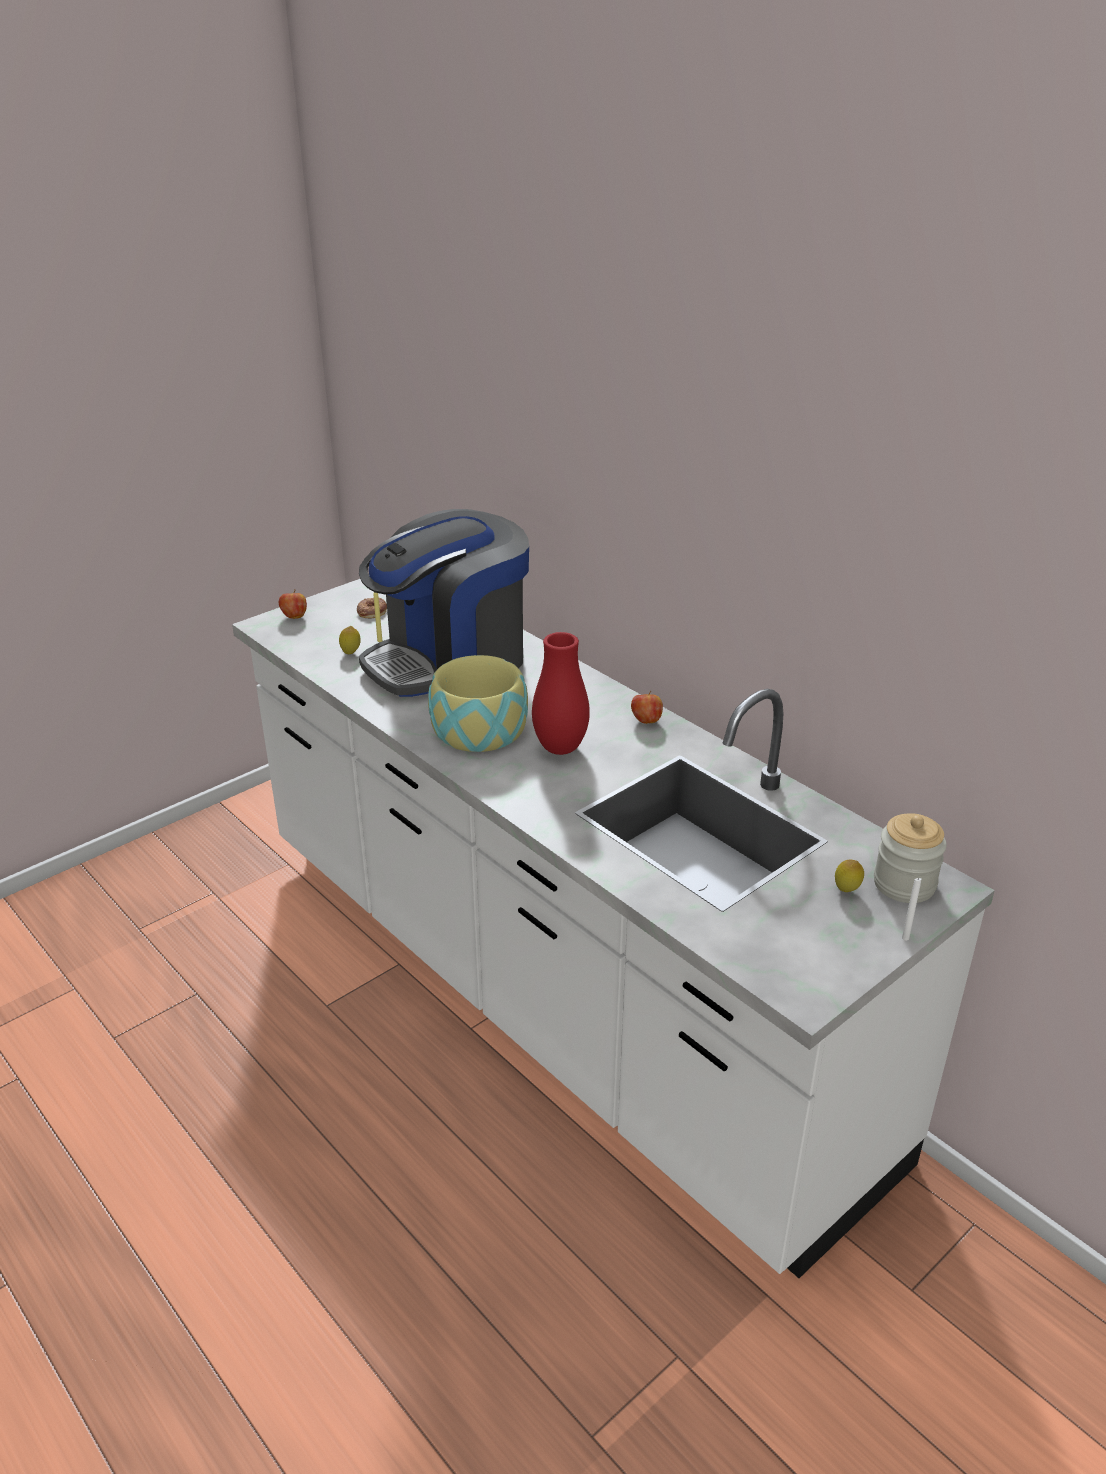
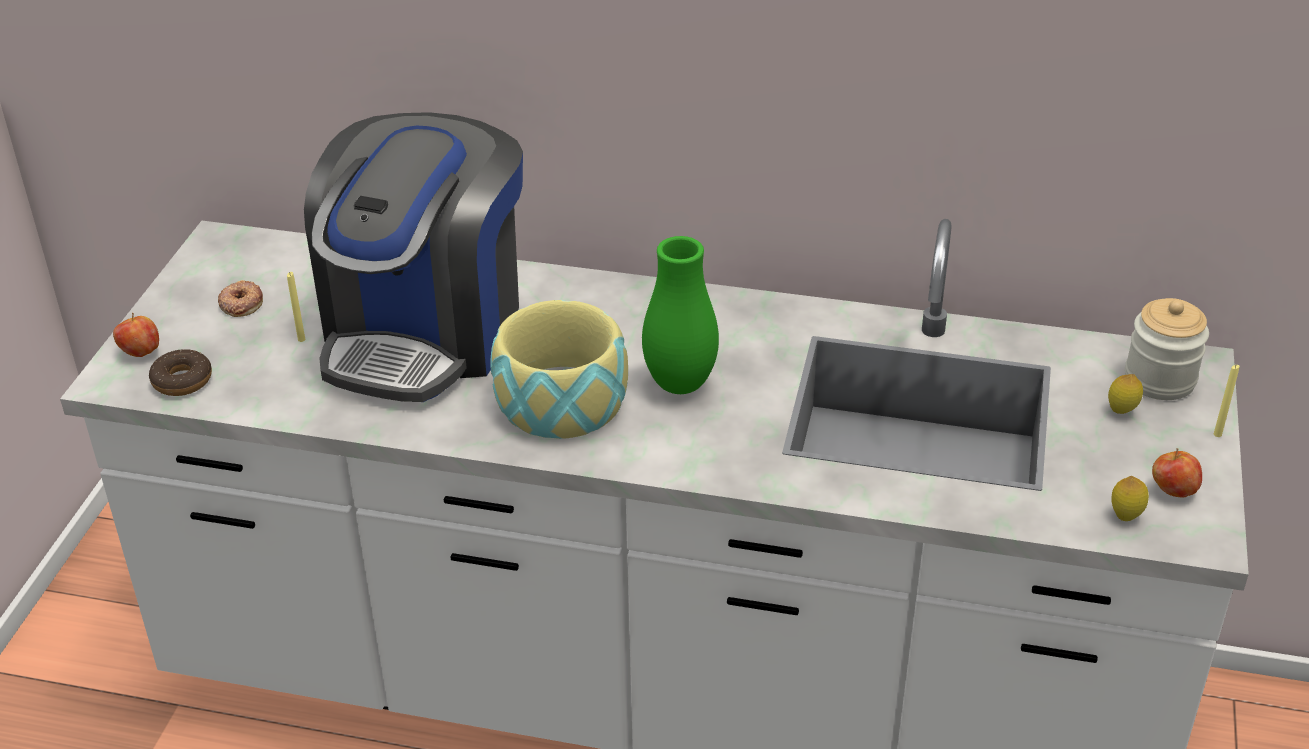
camera: 35 degrees left, 5 degrees up
lemon [339,626,360,654] -> lemon moved to [1111,476,1149,521]
red vase [532,632,590,755] -> green vase [642,236,719,394]
apple [631,691,663,724] -> apple moved to [1152,448,1202,498]
white candle [902,877,921,941] -> yellow candle [1214,365,1240,437]
none -> donut [149,349,212,396]

